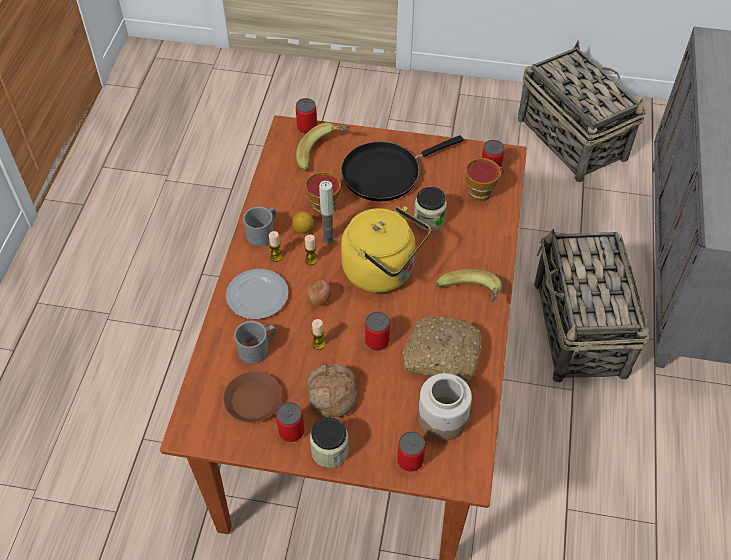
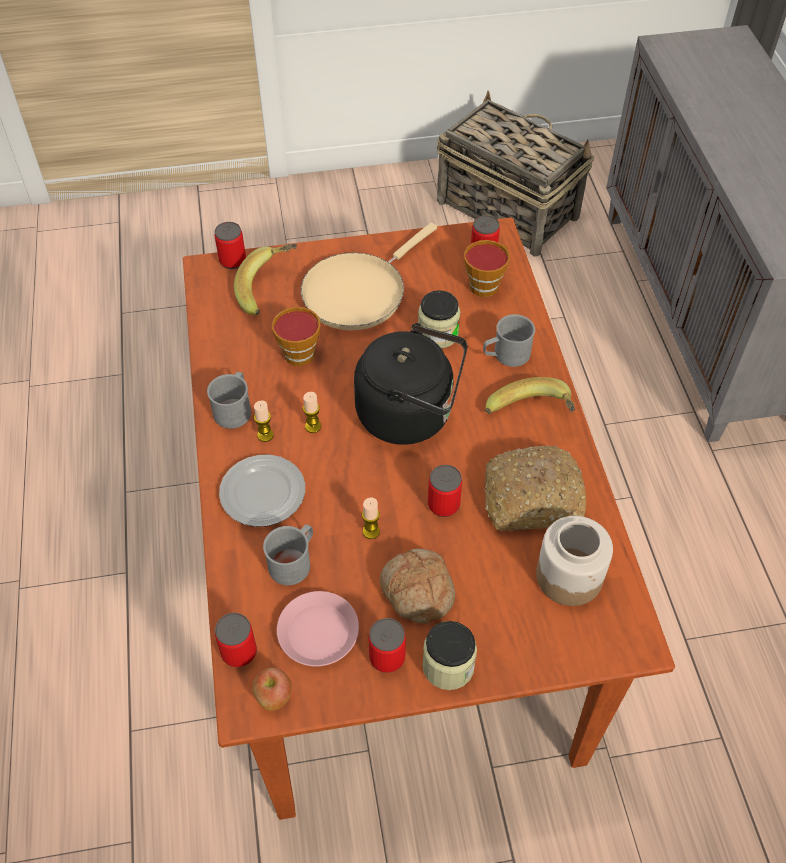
camera: 20 degrees left, 0 degrees up
brown plate [223,371,282,423] -> pink plate [277,591,359,667]
lemon [292,211,314,234] -> none
apple [308,279,332,306] -> apple moved to [253,668,292,710]
candle [319,181,335,243] -> none
black frying pan [341,135,464,201] -> beige frying pan [301,223,437,330]
yellow kettle [341,206,431,293] -> black kettle [354,323,467,445]
can [397,431,425,472] -> can moved to [215,613,257,667]
basket [534,228,650,382] -> none
none -> grey mug [483,314,535,367]

